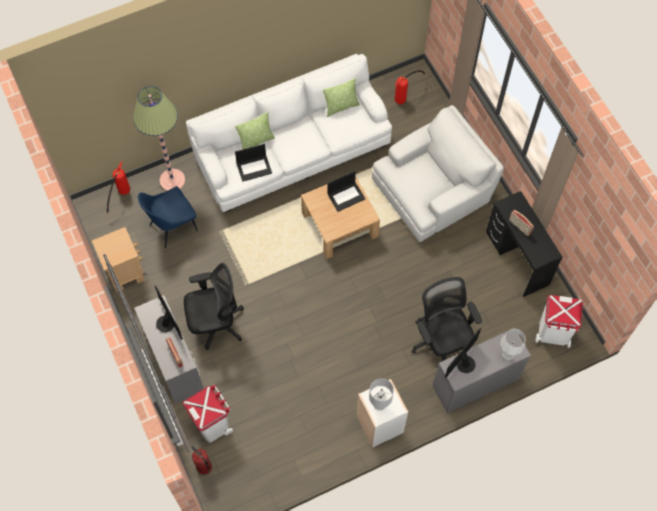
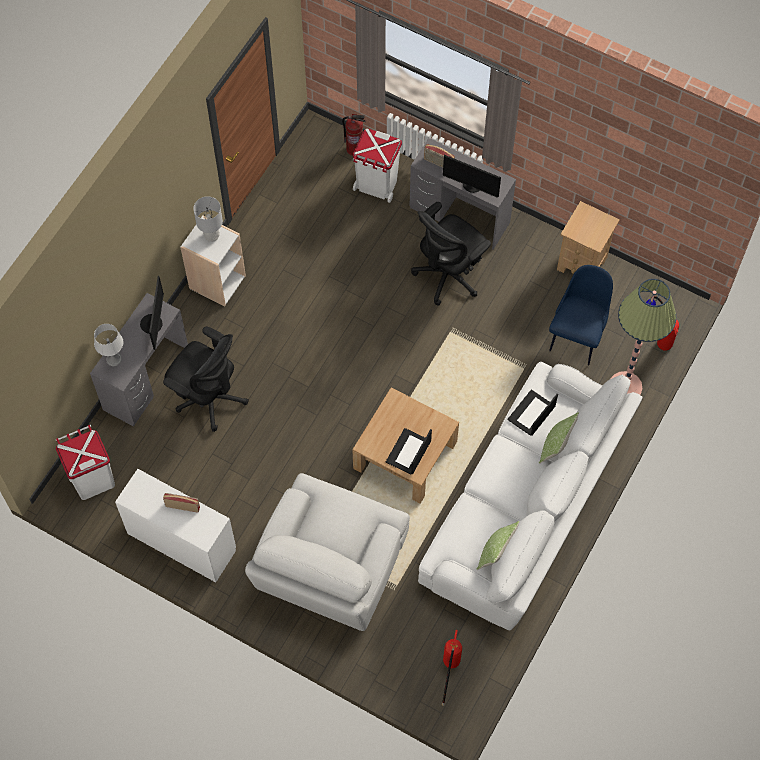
camera: 145 degrees right, 0 degrees up
black desk [486,191,562,297] -> white desk [115,469,236,582]

